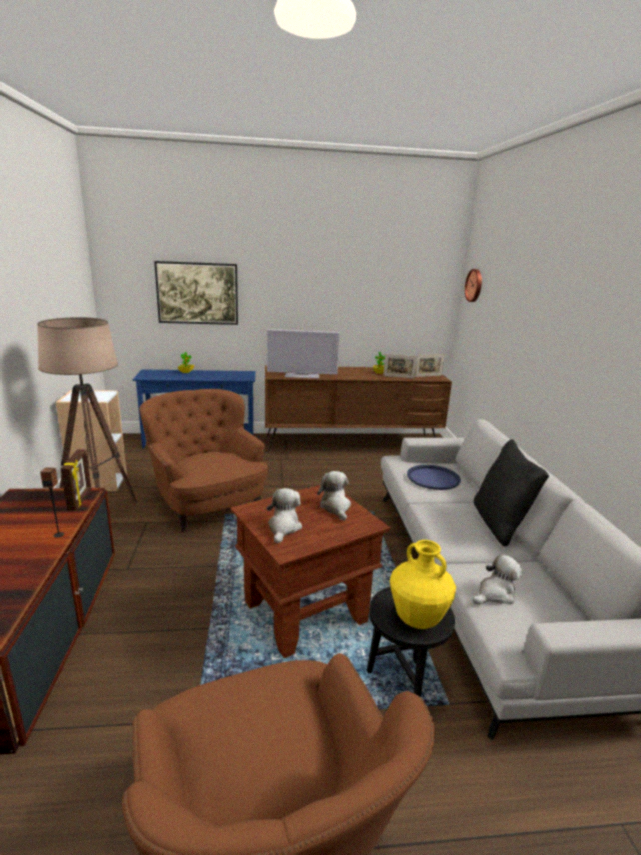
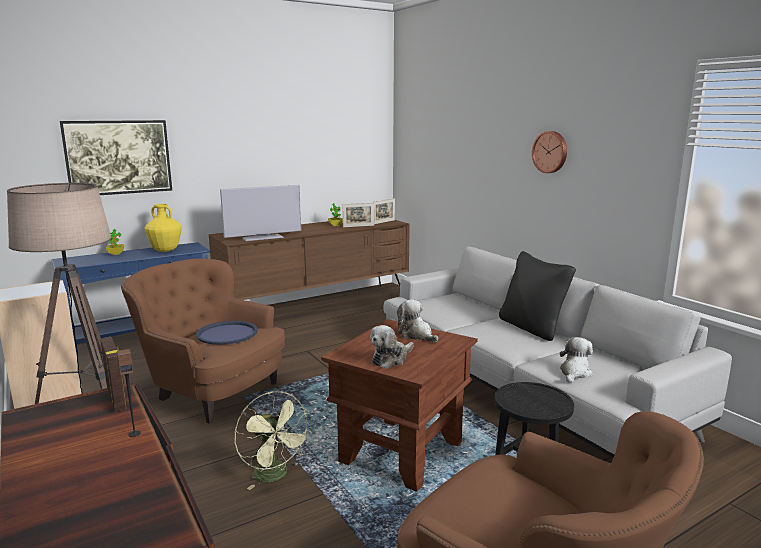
camera: 25 degrees left, 5 degrees down
plush toy [266,488,302,544] -> plush toy turned 120 degrees counterclockwise [370,325,414,369]
yellow vase [390,540,456,629] -> yellow vase moved to [145,204,182,252]
blue tray [407,465,461,490] -> blue tray moved to [196,321,258,345]
wall clock [465,269,482,302] -> wall clock moved to [532,131,567,173]
none -> green fan [235,391,312,490]

